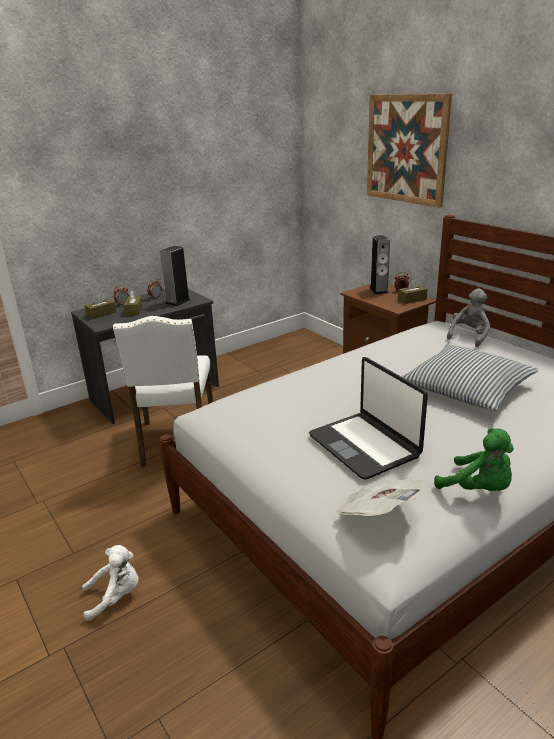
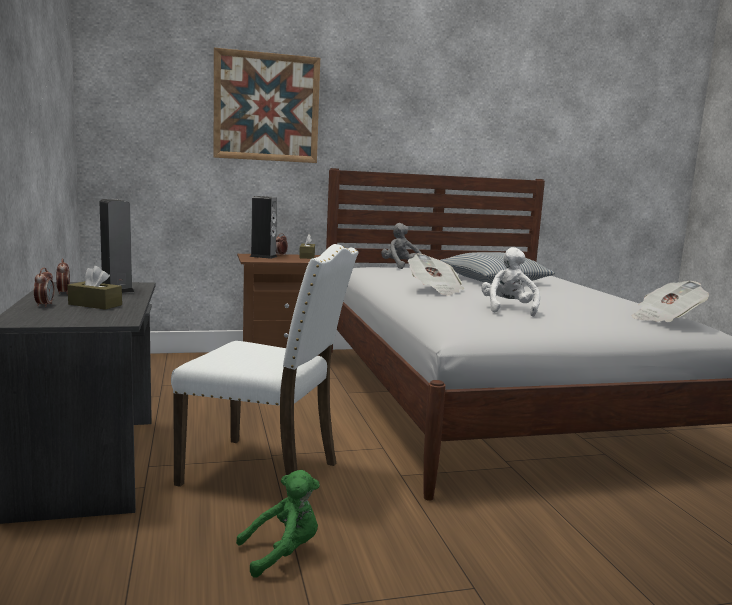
camera: 70 degrees left, 15 degrees down
white plush toy [82,545,138,621] -> white plush toy moved to [481,247,540,317]
brown tissue box [84,293,116,319] -> none
laptop [309,357,428,480] -> none
green plush toy [434,428,514,491] -> green plush toy moved to [236,470,320,578]
none -> newspaper [408,254,464,296]

